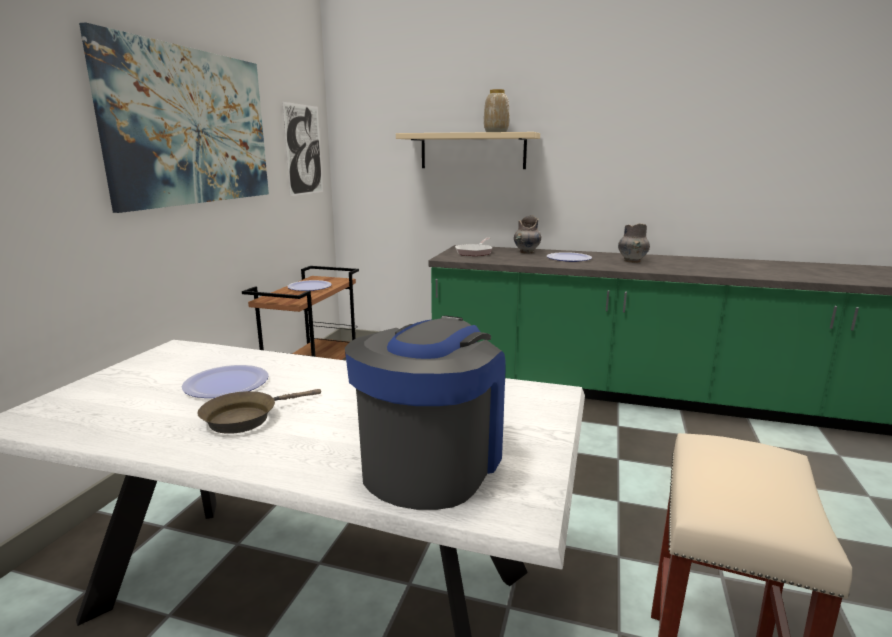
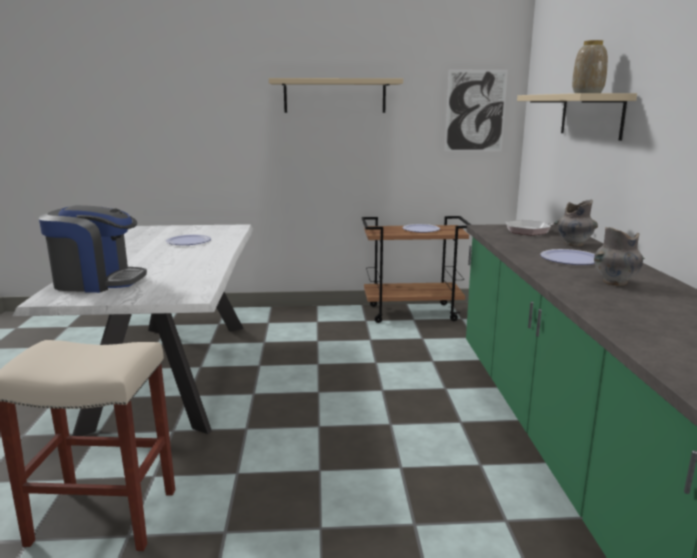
camera: 70 degrees right, 0 degrees up
picture [79,22,269,213] -> beige shelf [269,78,403,113]
brown frying pan [197,389,321,434] -> none

